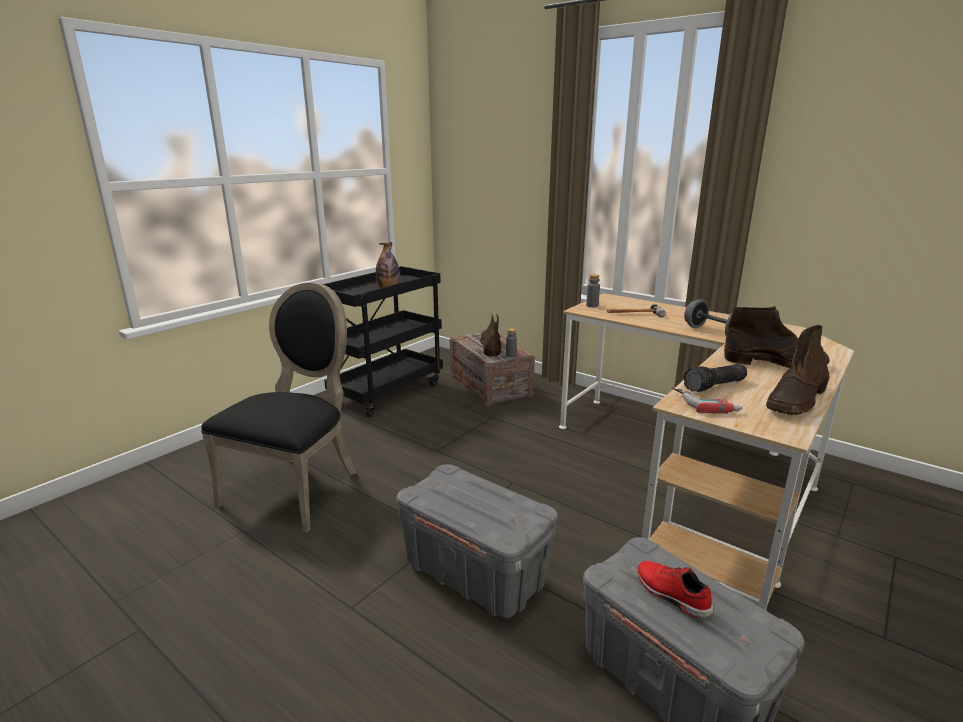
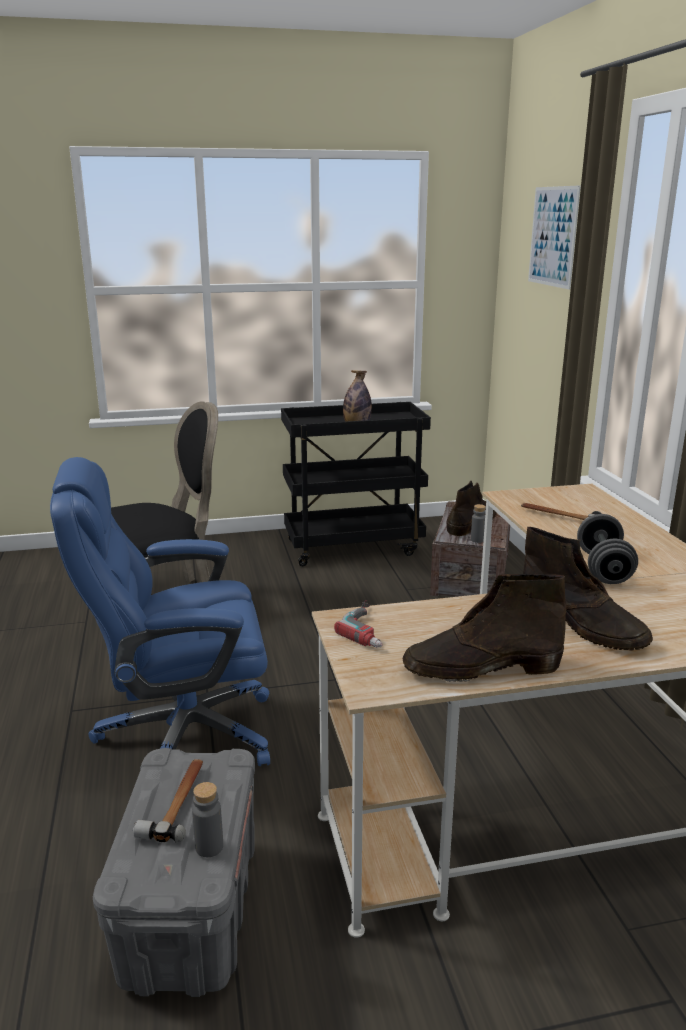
camera: 40 degrees right, 0 degrees up
grey storage box [396,464,558,618] -> blue office chair [50,457,270,766]
grey bottle [586,274,600,307] -> grey bottle moved to [192,782,223,857]
red shoe [637,561,714,618] -> hammer [133,759,203,843]
flashlight [683,364,747,392] -> none
none -> picture [528,185,581,290]

